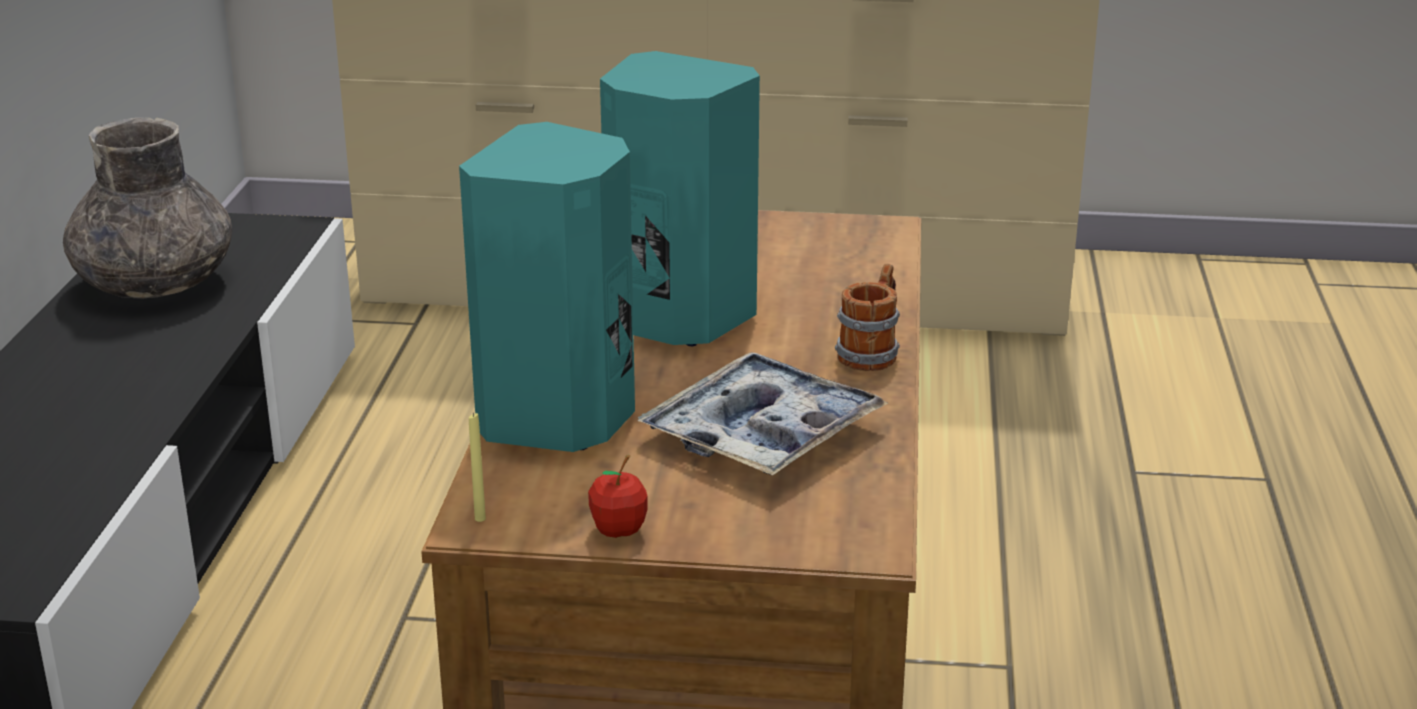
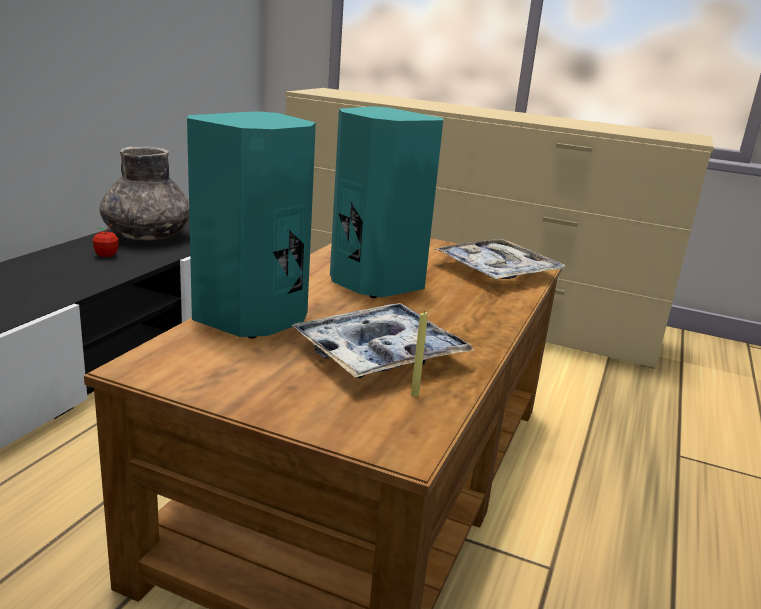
camera: 15 degrees right, 5 degrees down
yellow candle [469,413,486,522] -> yellow candle moved to [411,311,428,397]
apple [588,455,647,538] -> apple moved to [93,225,119,257]
mug [835,263,900,371] -> none
none -> tray [432,239,566,280]

